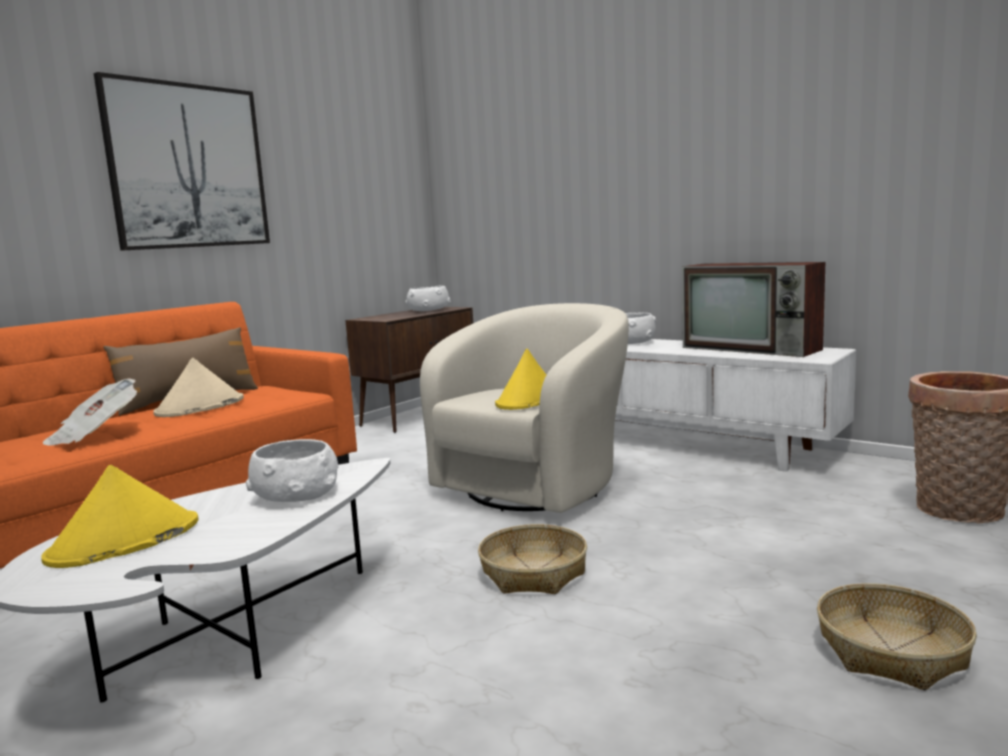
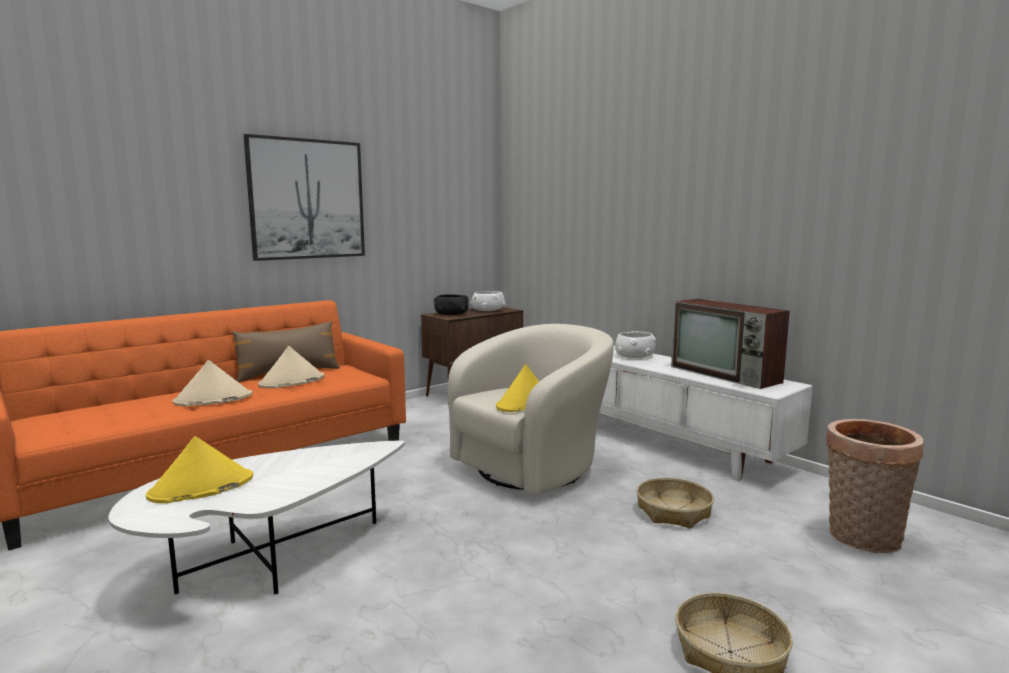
camera: 10 degrees right, 0 degrees up
newspaper [43,379,137,446] -> beige hat [173,360,252,406]
white bowl [246,439,339,502] -> none
basket [478,524,587,594] -> basket moved to [637,478,714,528]
none -> black bowl [434,294,469,315]

